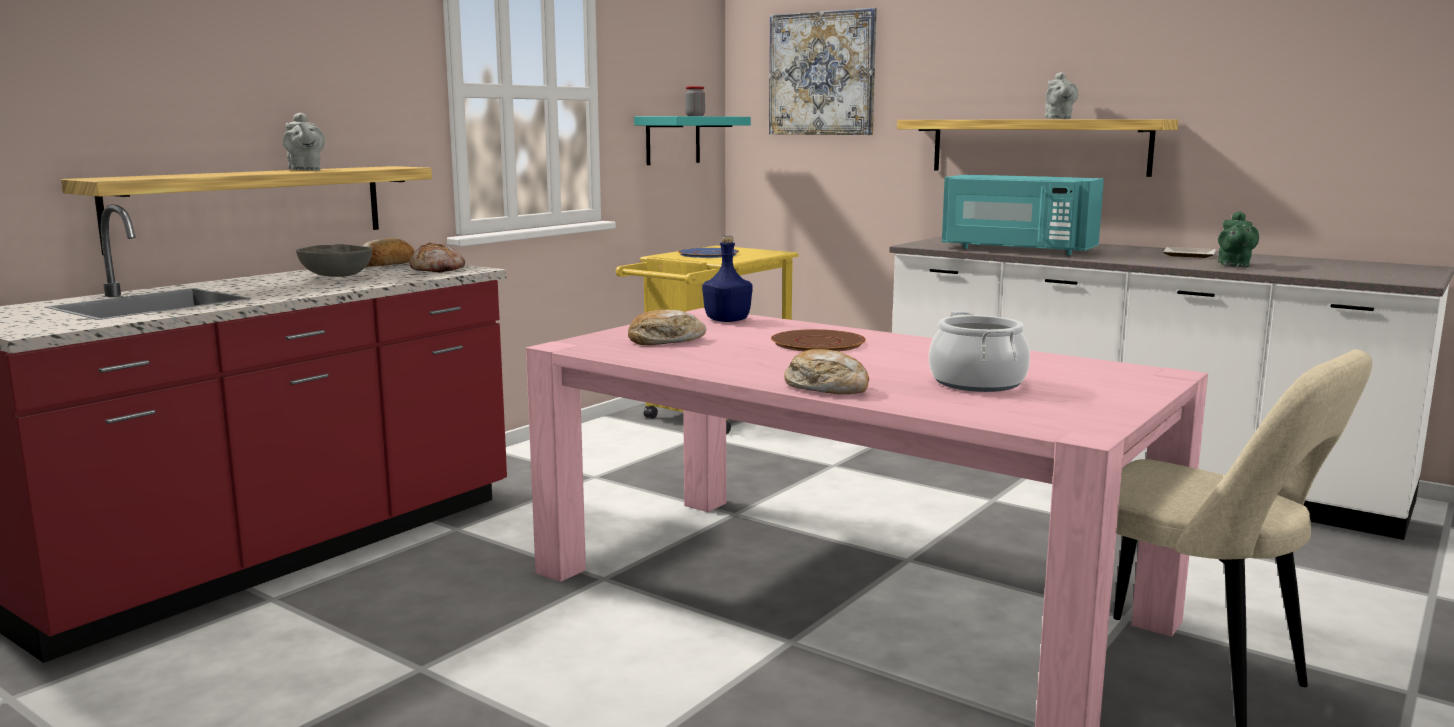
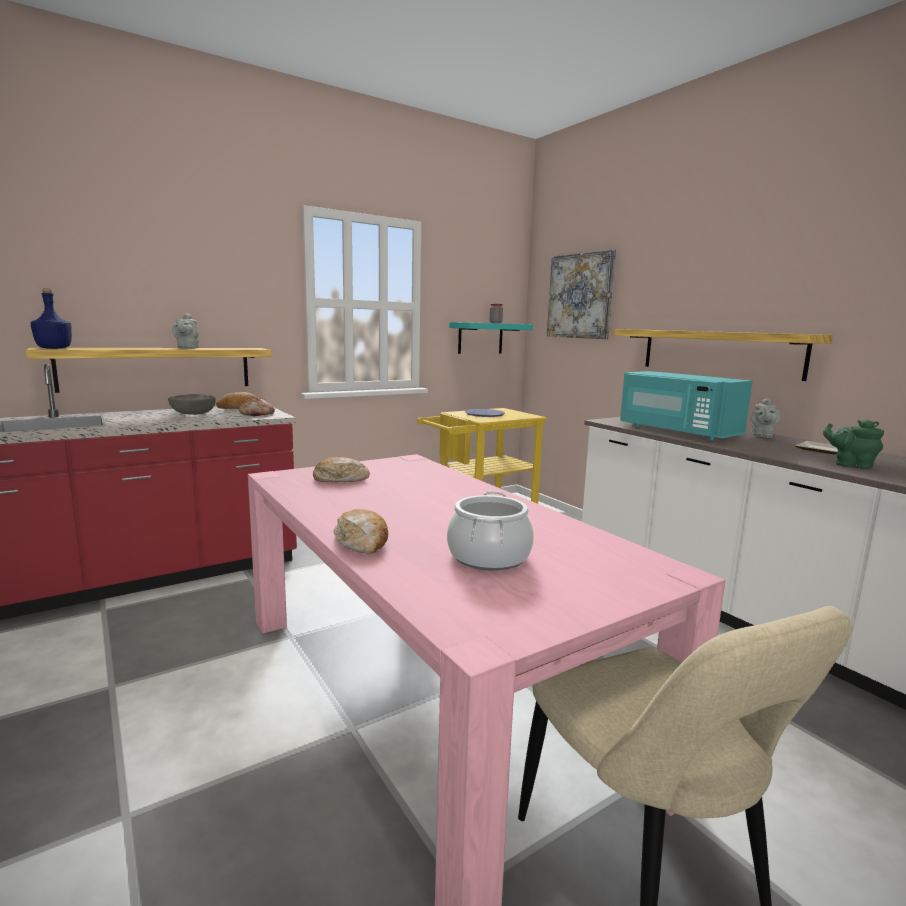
camera: 20 degrees right, 0 degrees up
blue bottle [702,236,753,322] -> blue bottle moved to [30,288,72,349]
brown plate [771,329,866,351] -> none
grey teapot [1045,72,1078,119] -> grey teapot moved to [750,398,781,438]
green teapot [1218,211,1259,267] -> green teapot turned 90 degrees clockwise [823,420,884,469]

